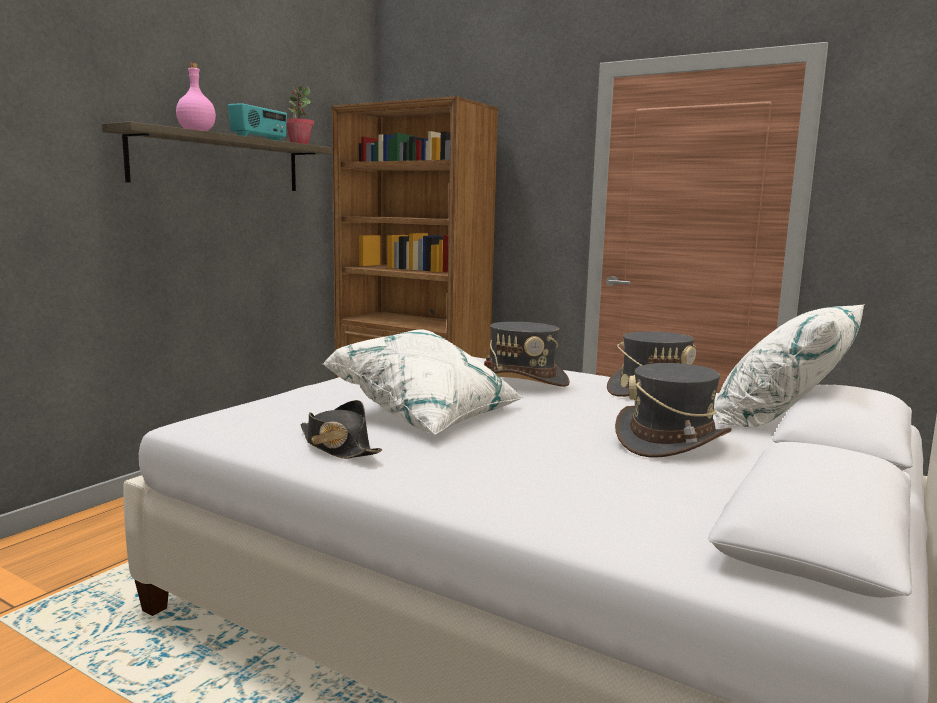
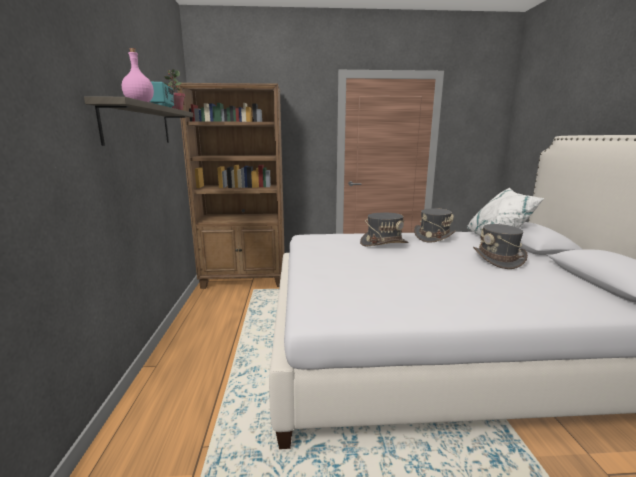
camera: 35 degrees left, 5 degrees up
black hat [300,400,382,459] -> none
white pillow [323,329,523,435] -> none

